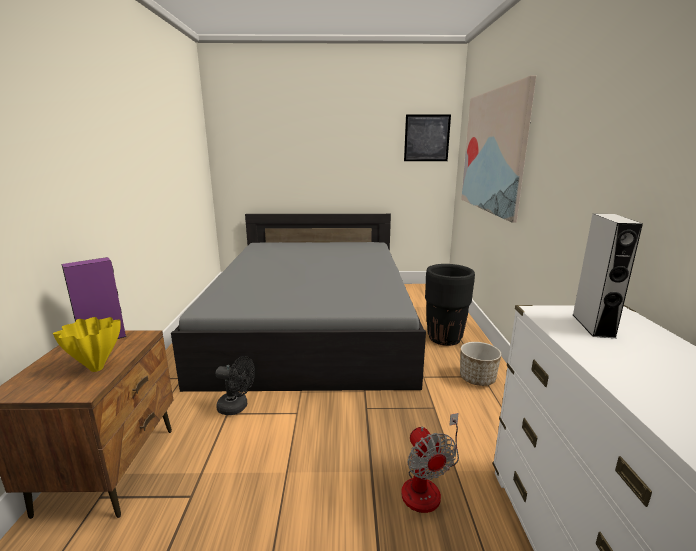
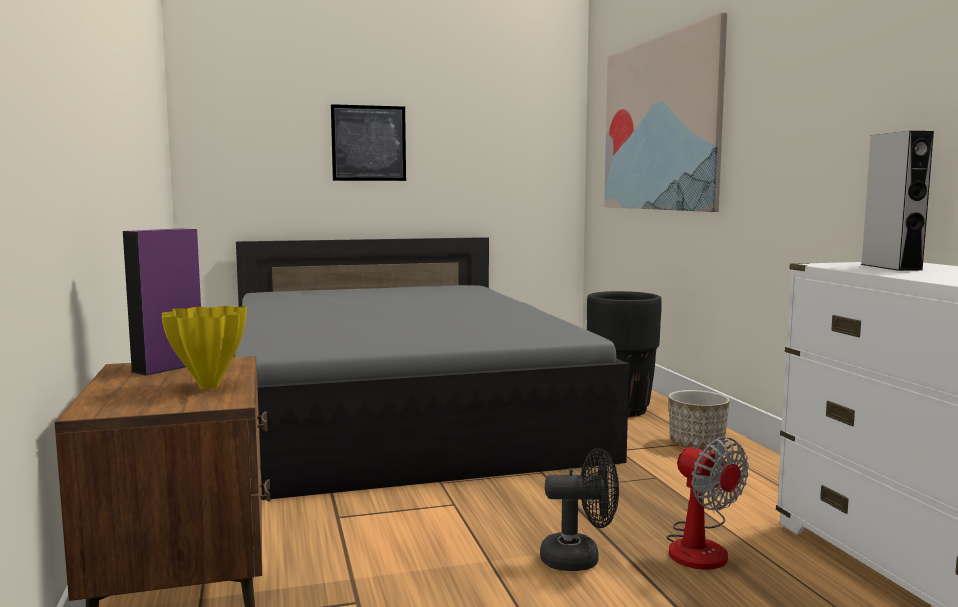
camera: 15 degrees left, 10 degrees down
black fan [216,356,255,415] -> black fan moved to [540,448,619,571]
picture [404,114,451,161] -> picture moved to [331,104,406,181]

